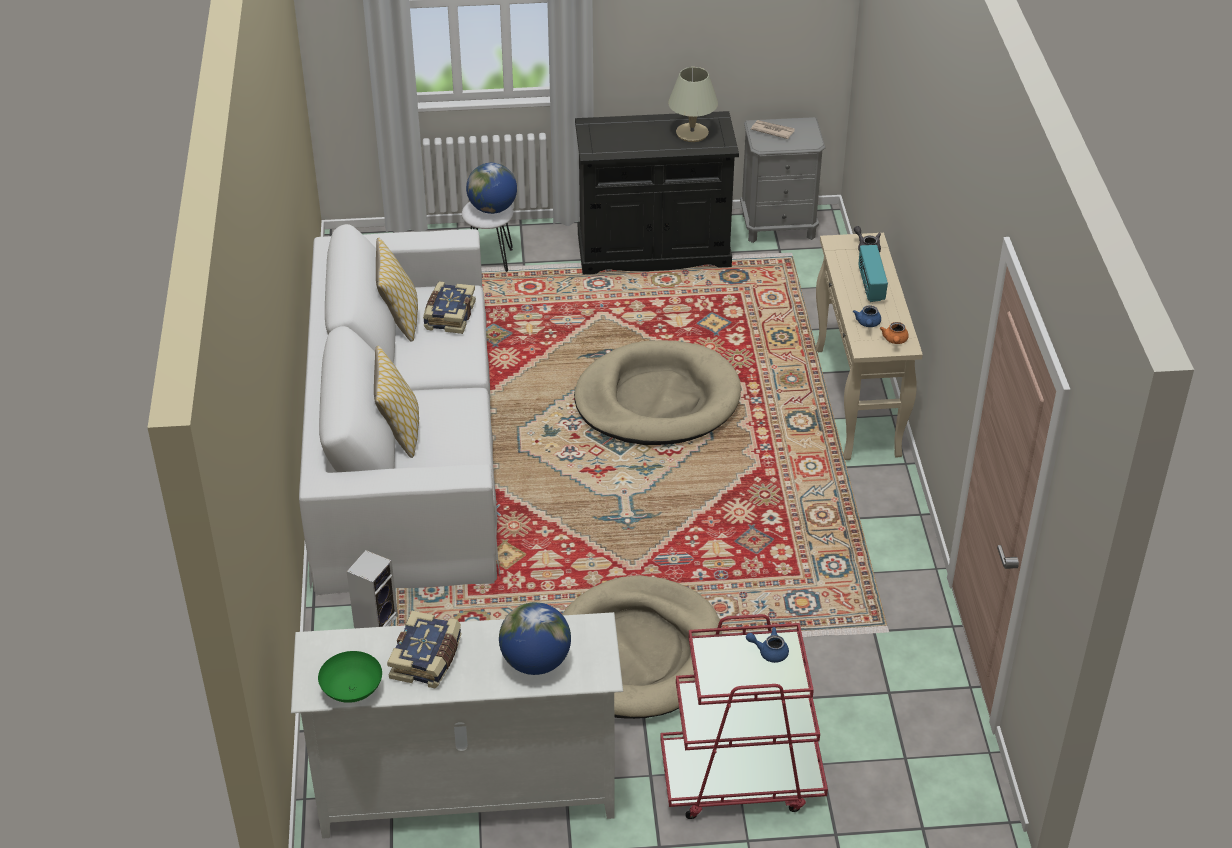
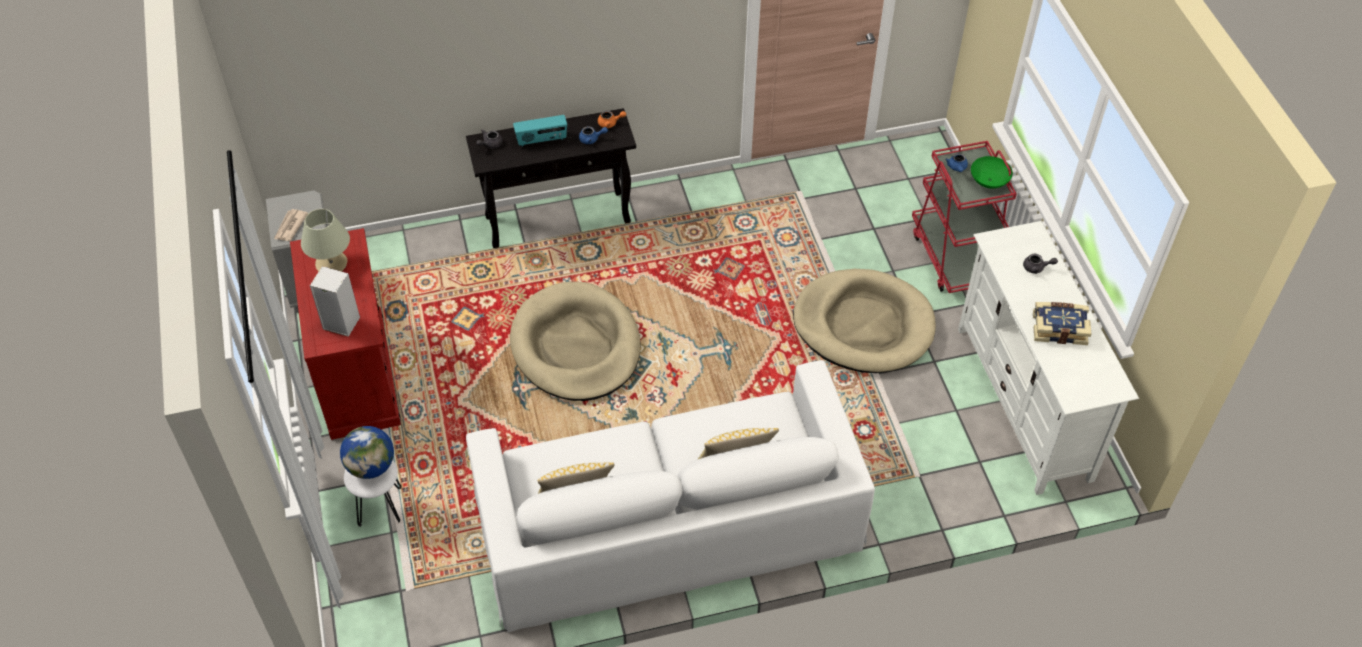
camera: 100 degrees left, 10 degrees up
green bowl [318,651,382,703] -> green bowl moved to [971,156,1013,189]
speaker [347,550,398,628] -> speaker moved to [310,266,360,337]
book [423,281,476,334] -> none
globe [499,602,571,675] -> grey teapot [1023,254,1058,274]
black cabinet [575,111,739,274] -> red cabinet [290,228,401,440]
beige console table [816,233,923,460] -> black console table [466,108,636,248]

